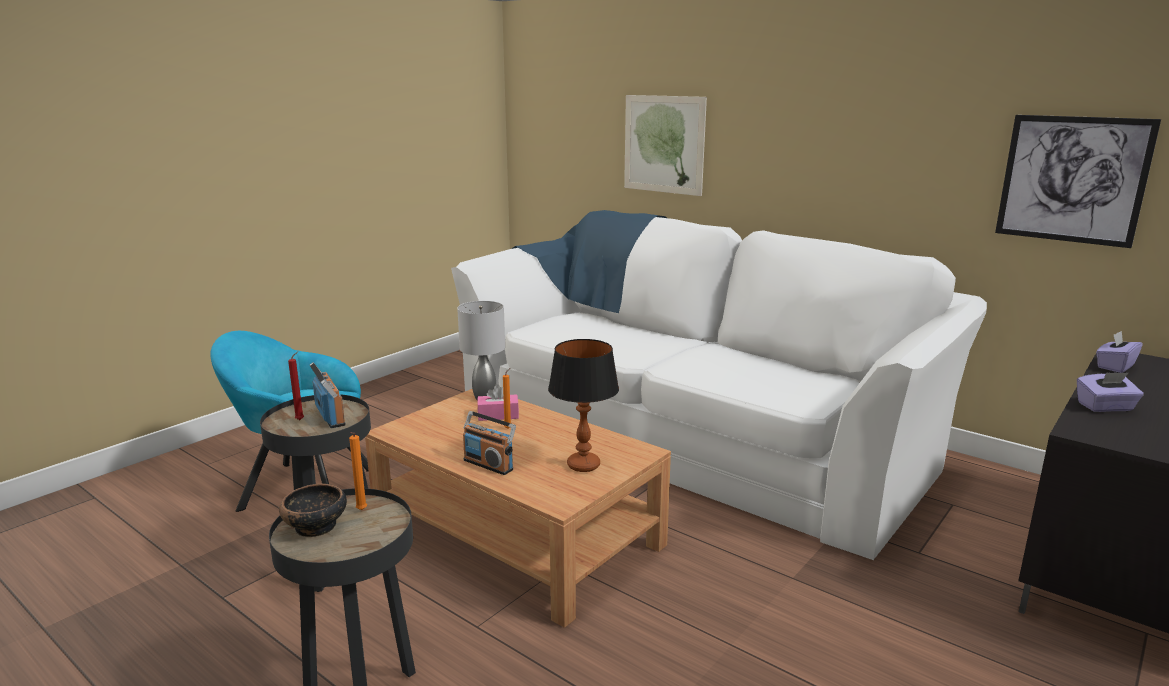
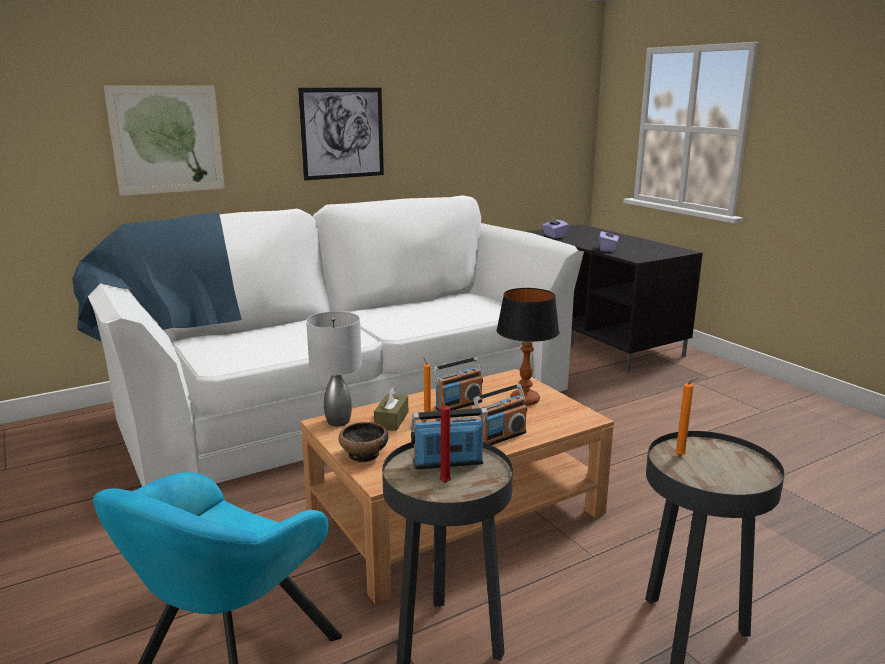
camera: 70 degrees left, 0 degrees up
bowl [279,484,347,537] -> bowl moved to [339,422,388,462]
pink tissue box [477,384,519,421] -> brown tissue box [374,387,408,431]
picture [995,115,1161,248] -> picture moved to [298,88,384,180]
none -> radio [432,357,483,411]

